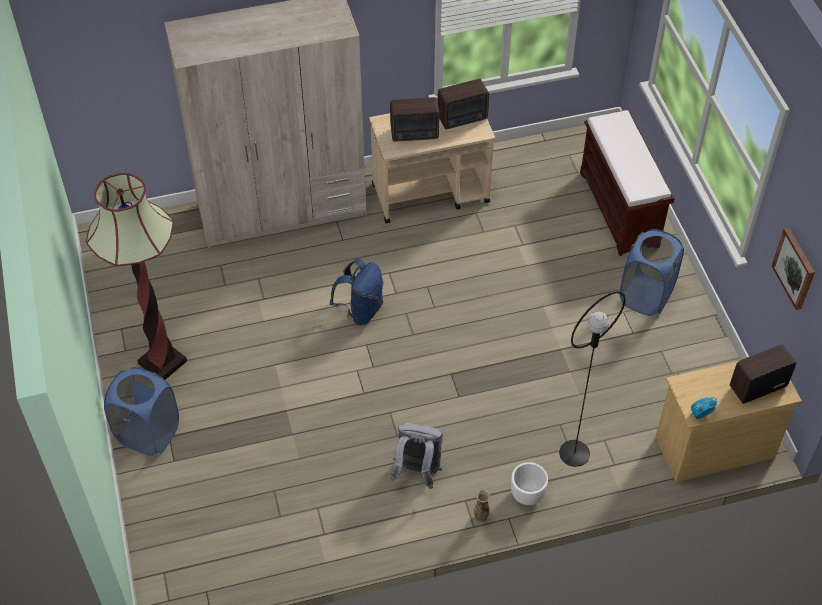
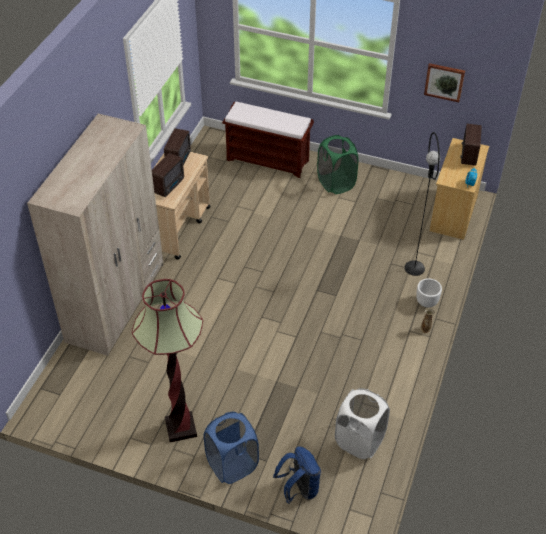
camera: 55 degrees left, 5 degrees down
blue backpack [330,259,384,326] -> blue backpack moved to [273,446,321,503]
grey backpack [391,423,443,489] -> none
blue laundry basket [619,229,684,316] -> green laundry basket [317,135,358,194]
none -> white laundry basket [335,388,390,459]

